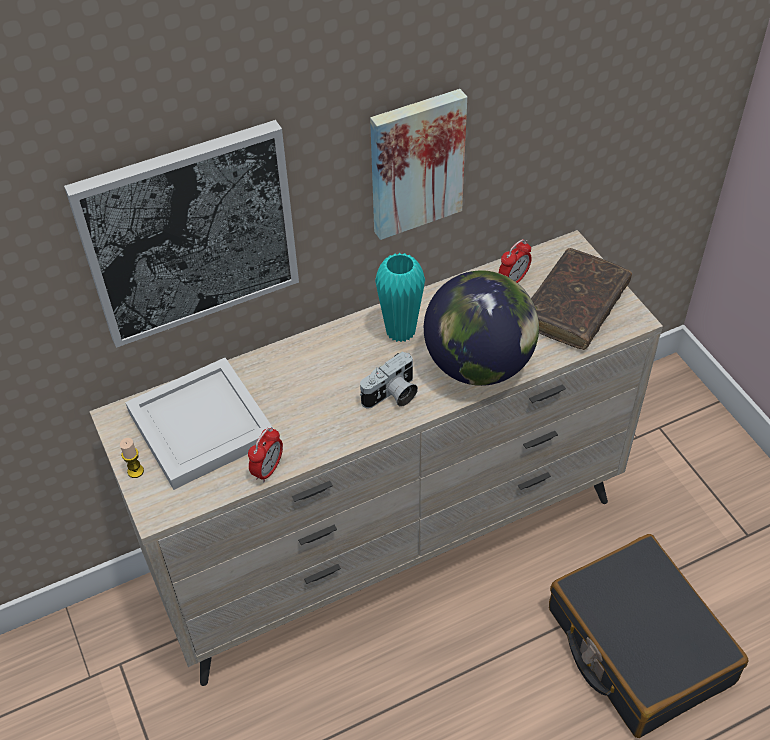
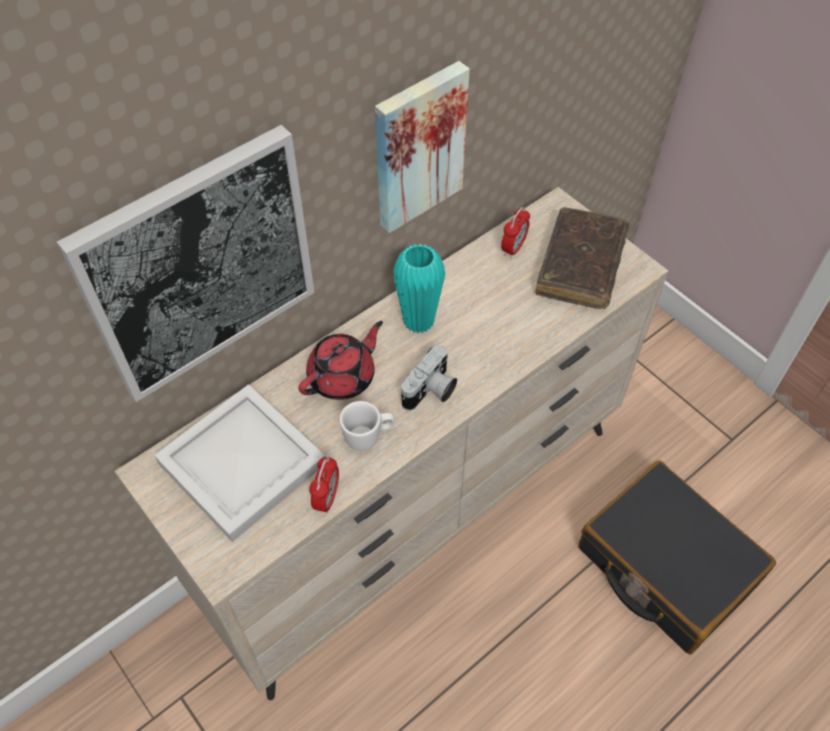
camera: 15 degrees left, 5 degrees up
candle [120,438,144,478] -> none
globe [424,270,539,386] -> none
none -> red teapot [298,321,383,400]
none -> white mug [339,401,395,451]

